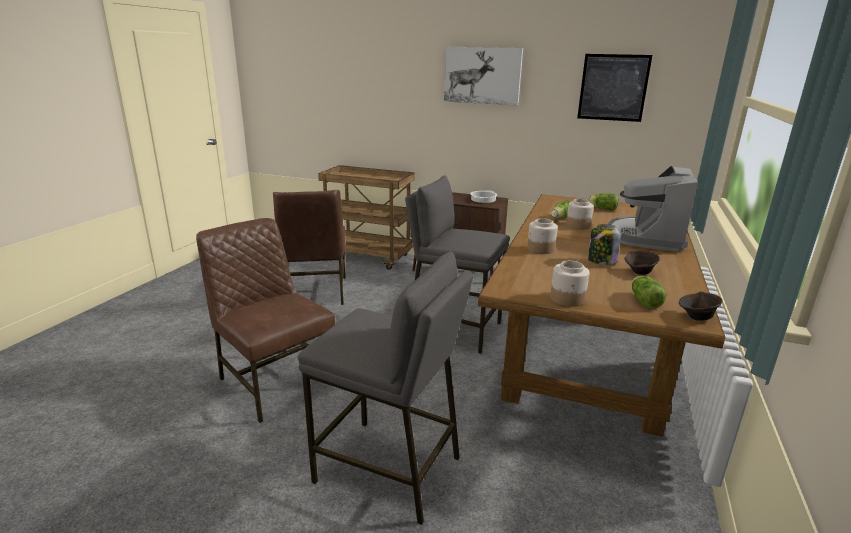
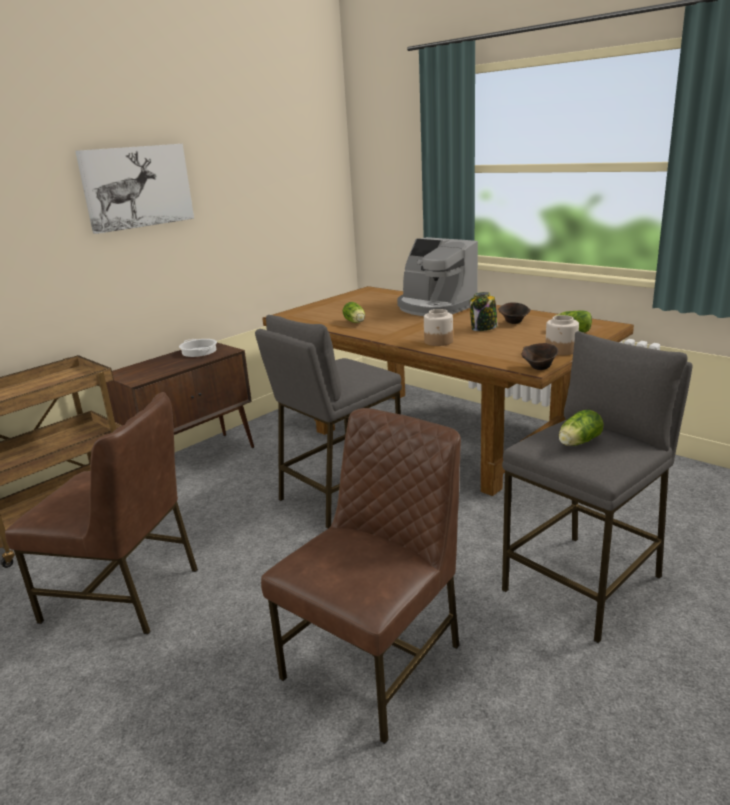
camera: 65 degrees left, 0 degrees up
brown chair [196,218,335,423] -> brown chair turned 150 degrees clockwise [261,408,461,744]
jar [566,199,594,230] -> none
picture [577,54,652,122] -> none
lettuce [588,193,619,210] -> lettuce moved to [559,410,604,446]
brown bowl [679,292,723,321] -> brown bowl moved to [521,343,558,370]

